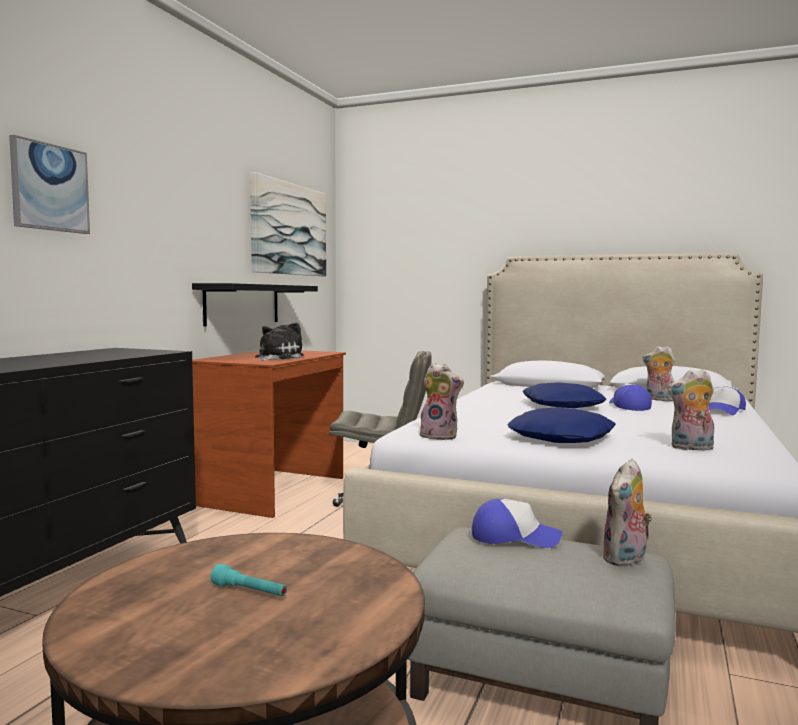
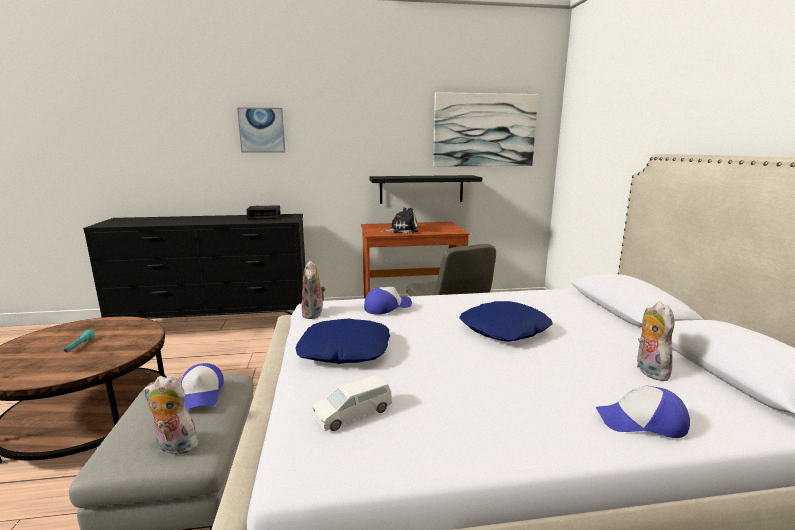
camera: 60 degrees right, 10 degrees up
cap [609,383,652,411] -> cap moved to [364,287,412,315]
plush toy [667,369,714,450] -> white toy car [312,375,392,431]
none -> alarm clock [247,205,281,220]

